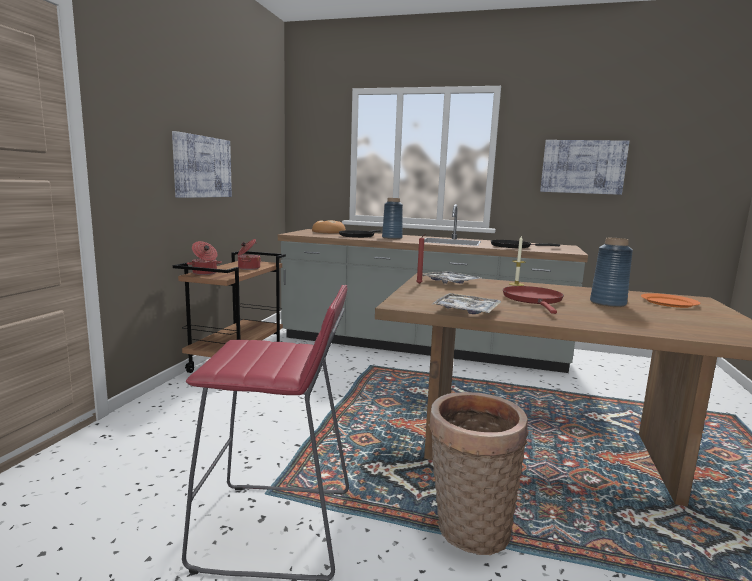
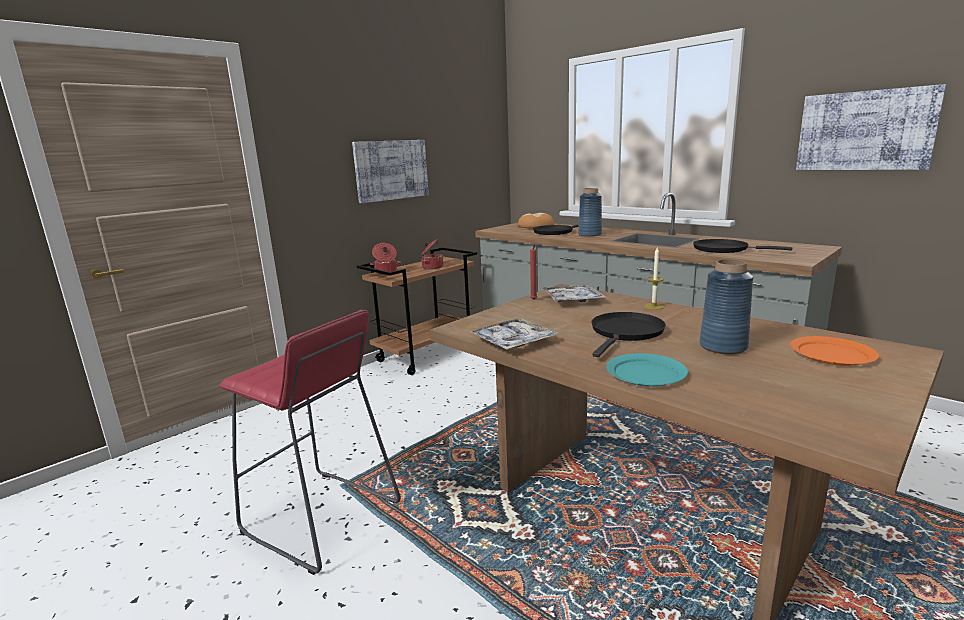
camera: 30 degrees right, 5 degrees up
basket [428,392,528,555] -> none
red frying pan [503,286,564,314] -> black frying pan [591,312,666,357]
none -> turquoise plate [606,353,688,386]

